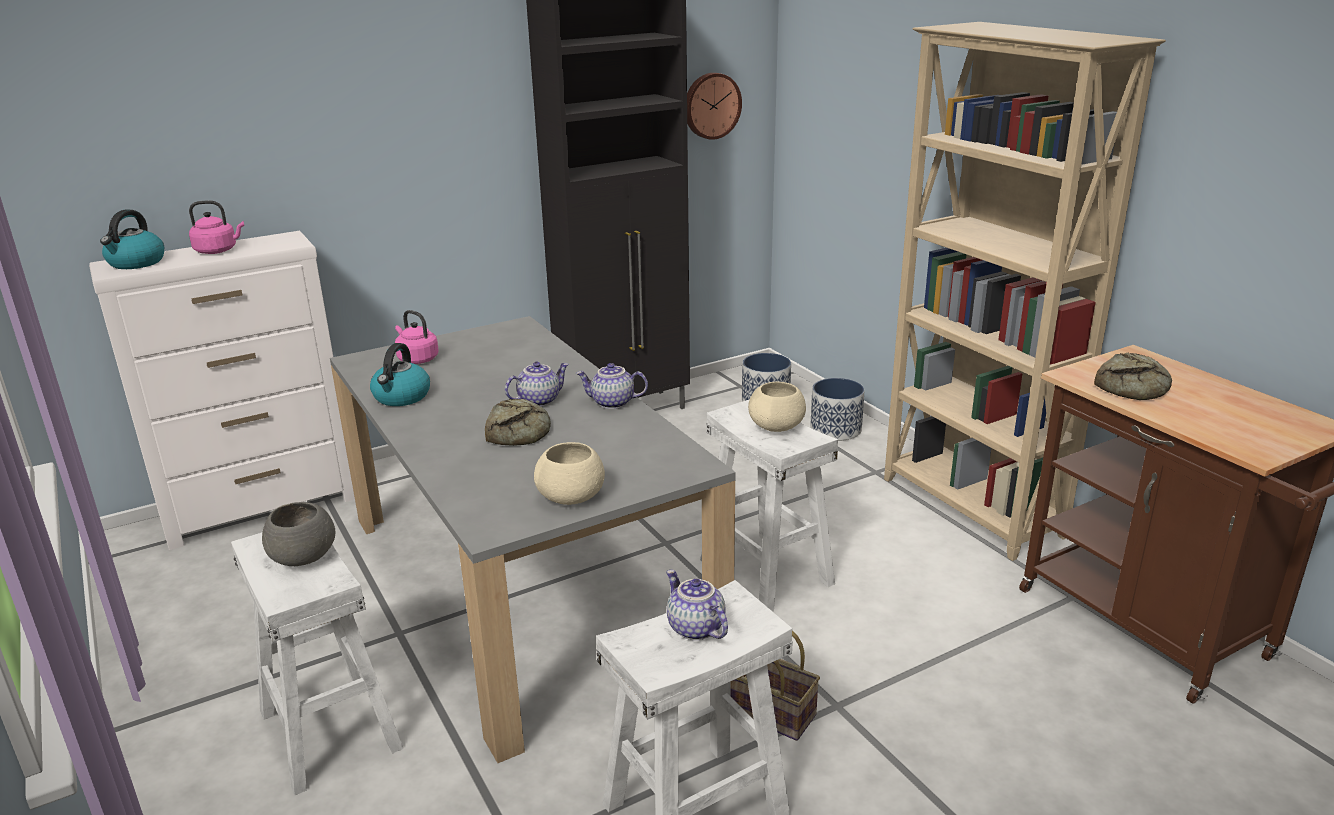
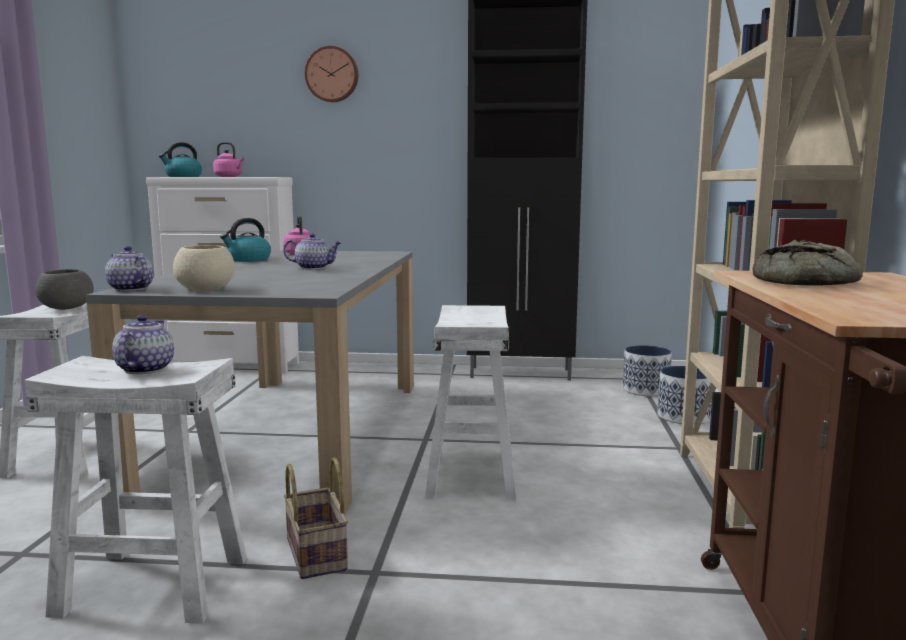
camera: 35 degrees right, 15 degrees down
bread [485,399,551,446] -> none
teapot [576,363,648,409] -> teapot moved to [105,246,153,291]
wall clock [687,73,742,140] -> wall clock moved to [305,46,358,102]
beige bowl [748,381,806,432] -> none

